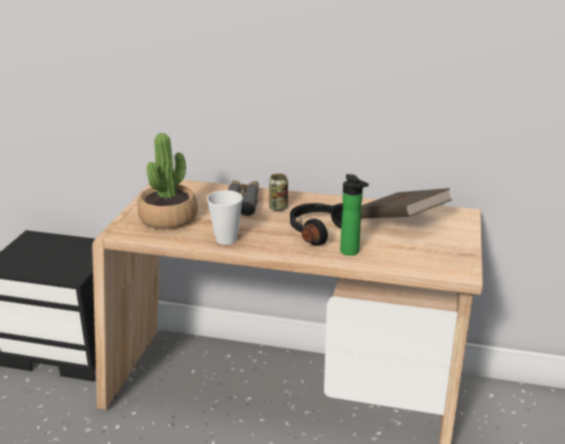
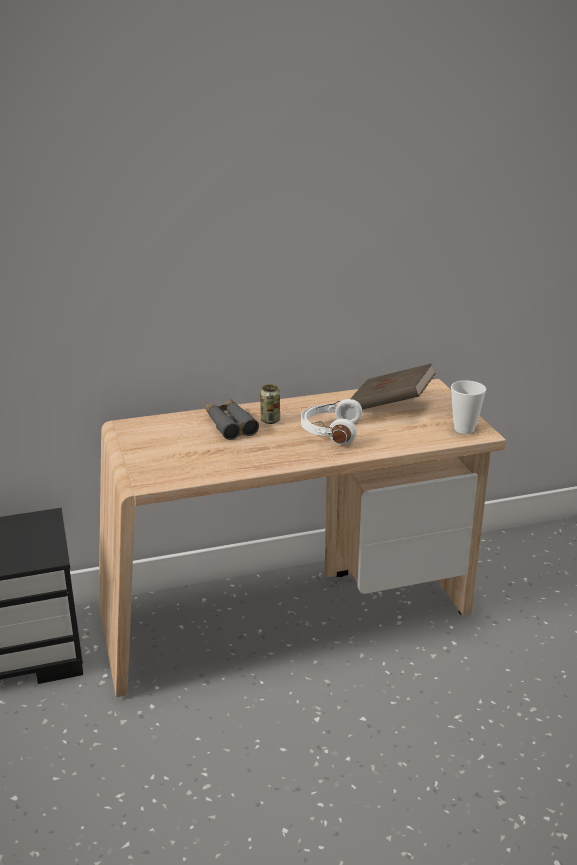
camera: 30 degrees left, 0 degrees up
potted plant [137,133,198,229] -> none
cup [207,190,243,245] -> cup moved to [451,380,486,434]
black headphones [290,203,343,246] -> white headphones [301,399,362,445]
bottle [340,174,369,256] -> none

